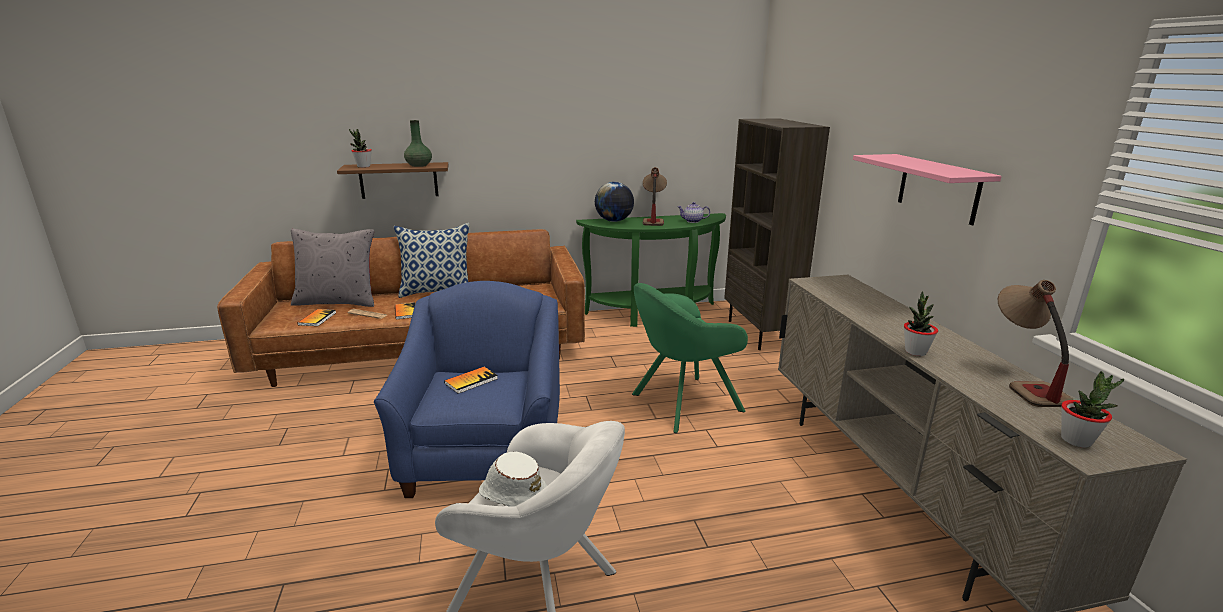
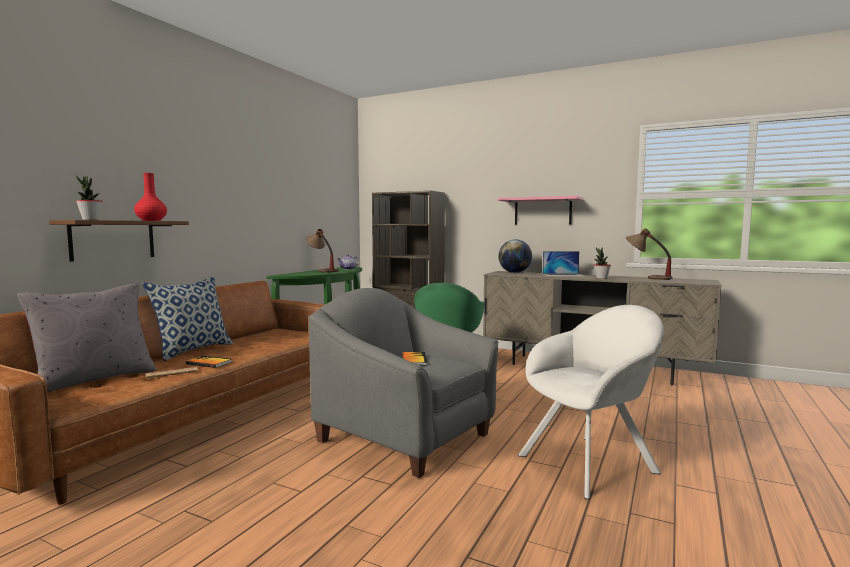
camera: 50 degrees left, 15 degrees down
book [297,309,336,326] -> none
blue armchair [374,281,560,498] -> grey armchair [308,288,498,478]
green vase [404,120,432,167] -> red vase [134,173,167,221]
white hat [479,452,547,507] -> none
globe [595,182,634,222] -> globe moved to [498,239,532,273]
potted plant [1061,371,1124,448] -> none
none -> laptop [543,251,586,277]

